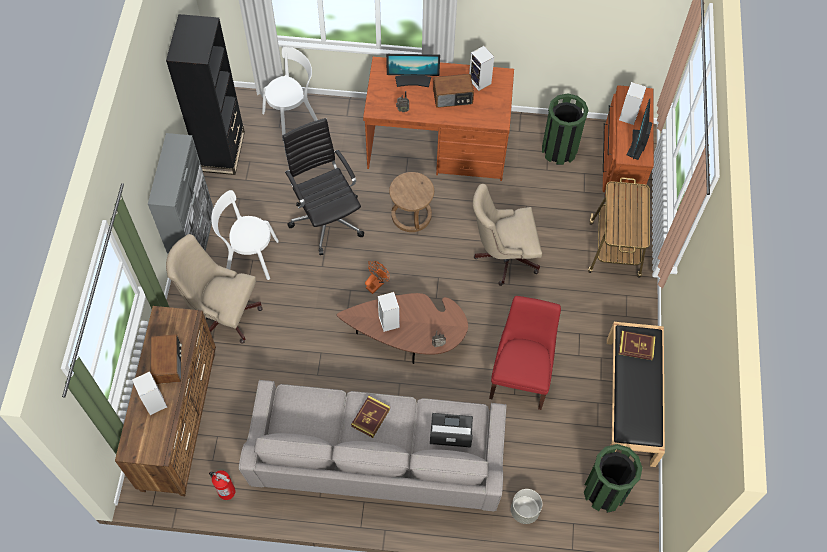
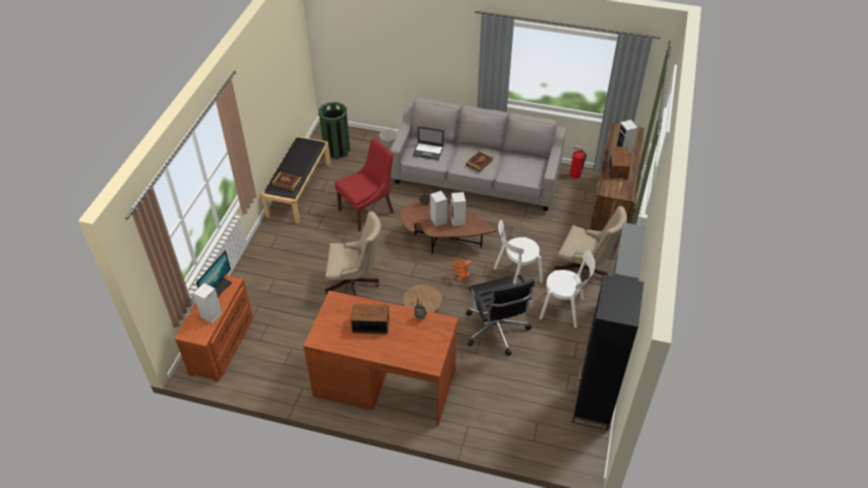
camera: 170 degrees left, 15 degrees down
white chair [262,47,318,139] -> white chair moved to [493,220,543,285]
monitor [386,54,440,87] -> none
speaker [469,46,494,91] -> speaker moved to [430,191,447,227]
red chair [489,296,561,410] -> red chair turned 150 degrees counterclockwise [335,138,394,231]
green trash can [542,93,588,165] -> none
cart [588,178,650,278] -> none

